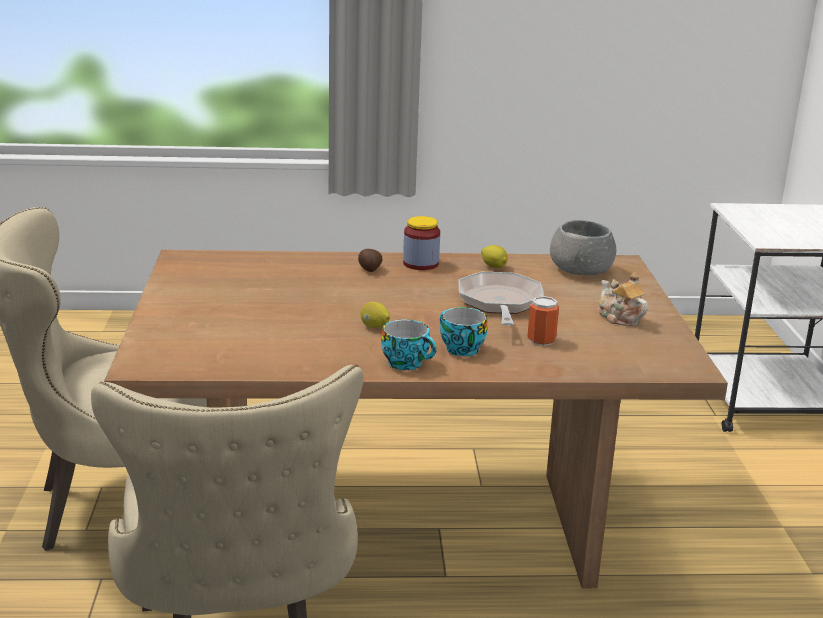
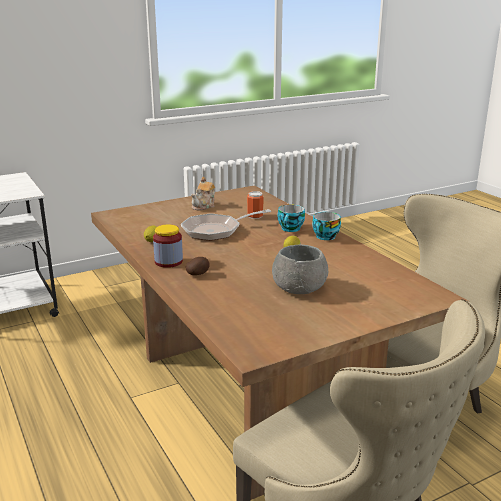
camera: 115 degrees left, 0 degrees up
grey bowl [550,220,616,275] -> grey bowl moved to [272,245,328,294]

